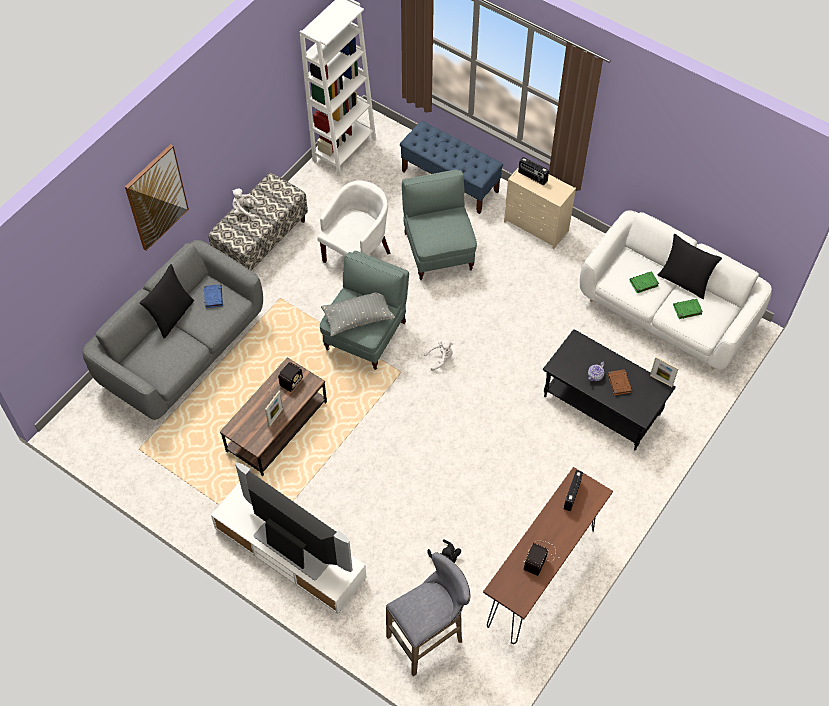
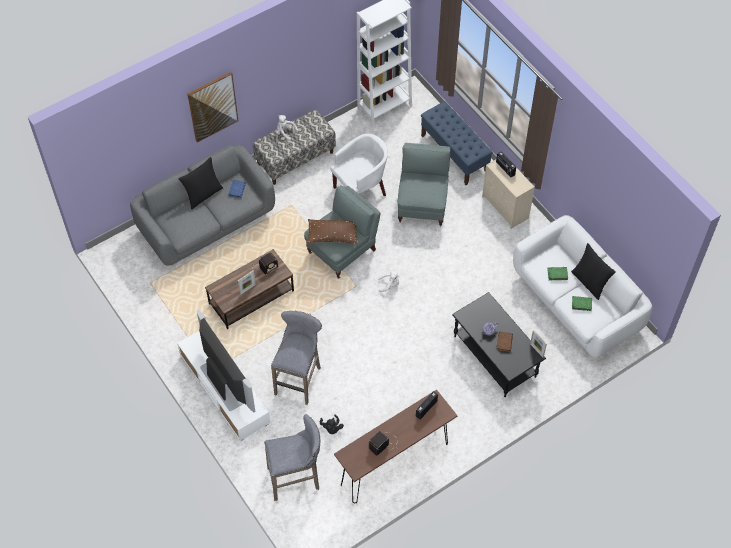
camera: 20 degrees right, 0 degrees up
grey pillow [321,292,395,336] -> brown pillow [306,219,358,244]
none -> grey stool [271,311,322,405]

